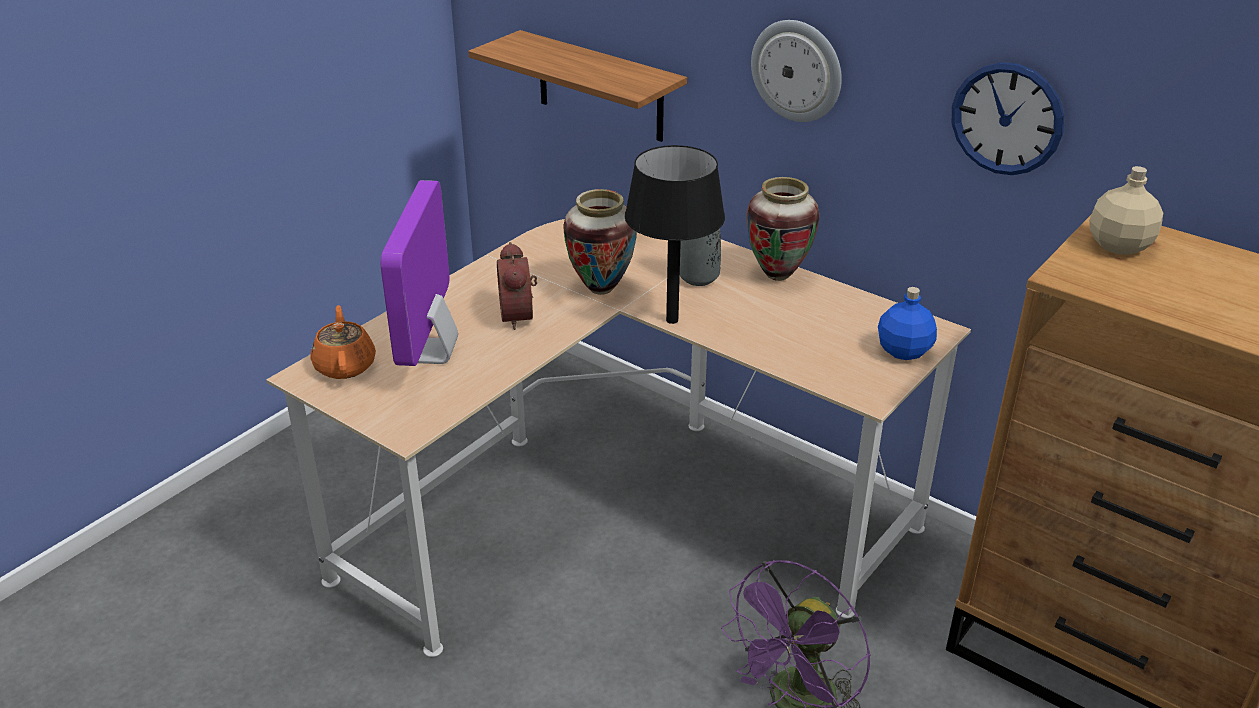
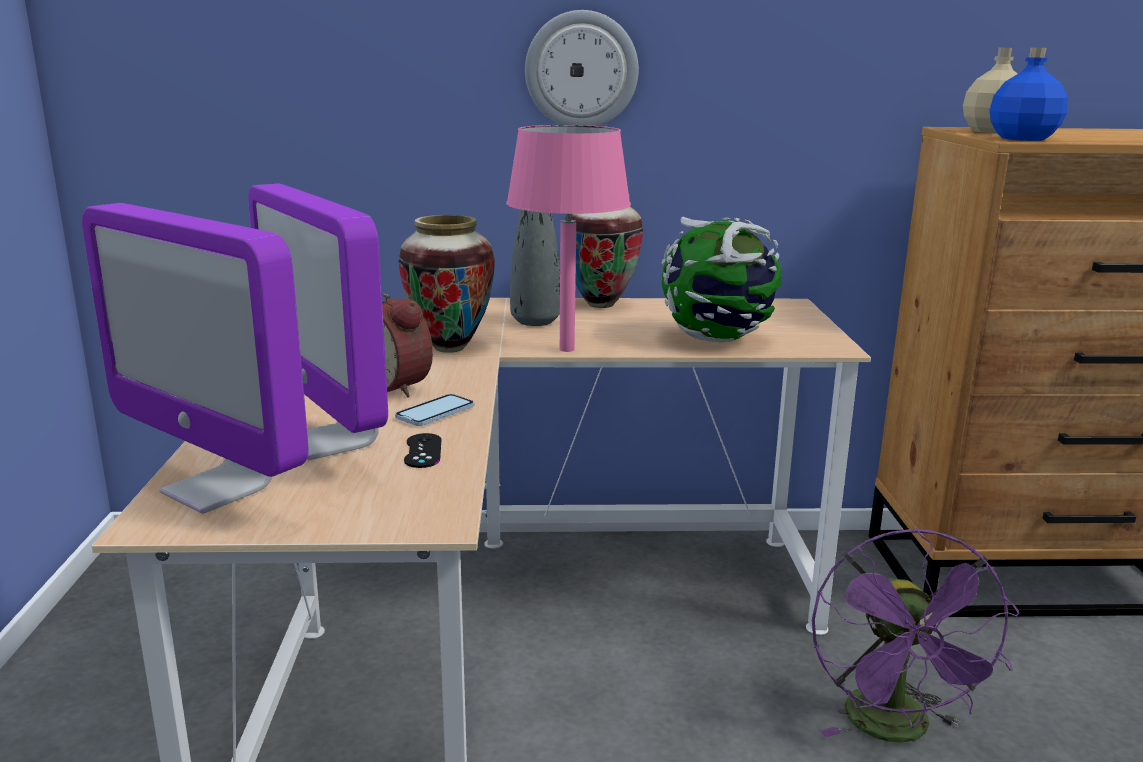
camera: 40 degrees left, 15 degrees down
orange teapot [310,305,376,379] -> monitor [82,203,309,514]
shelf [468,30,687,142] -> none
black table lamp [625,145,725,324] -> pink table lamp [506,125,631,352]
blue bottle [878,287,937,360] -> blue bottle moved to [990,48,1068,141]
wall clock [952,62,1064,175] -> none
none -> phone [395,394,474,426]
none -> black game controller [404,433,442,468]
none -> globe [661,217,782,342]

